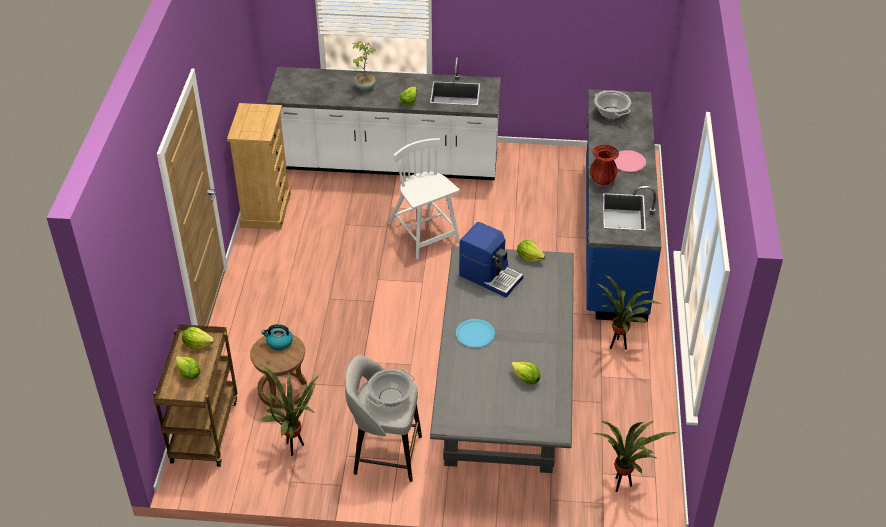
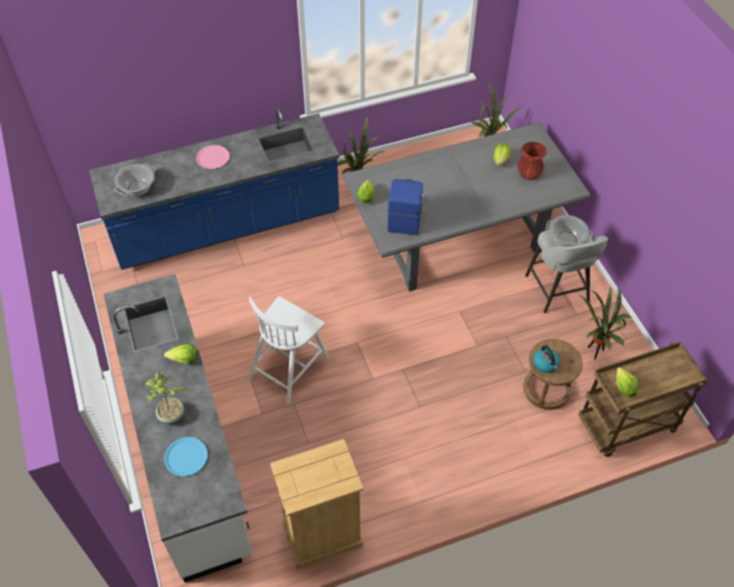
camera: 115 degrees left, 10 degrees up
lettuce [175,356,201,380] -> none
blue plate [456,319,495,348] -> blue plate moved to [164,437,208,476]
red vase [590,145,619,185] -> red vase moved to [518,142,547,180]

